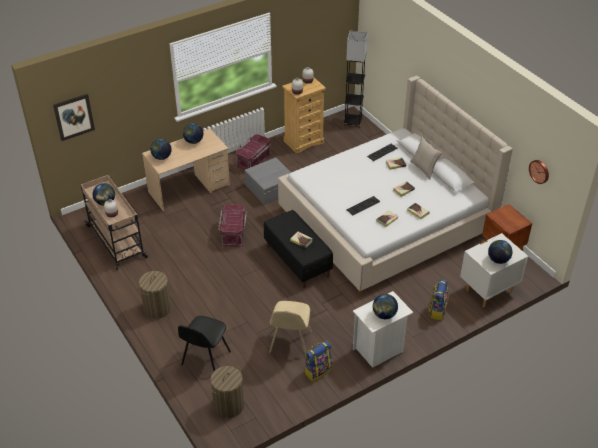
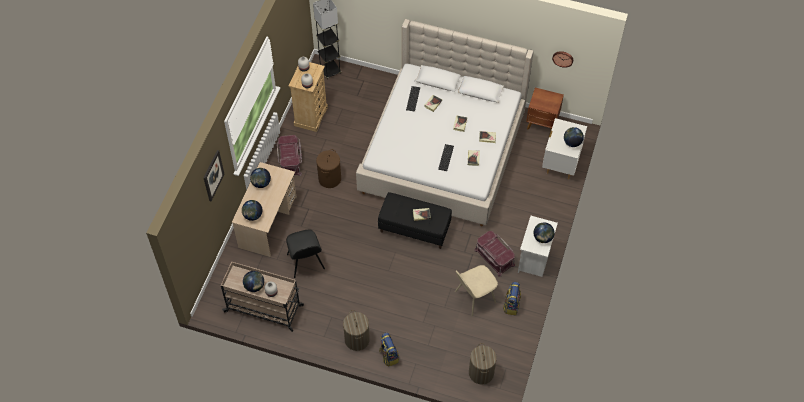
camera: 40 degrees left, 15 degrees up
picture [53,94,95,141] -> picture moved to [204,150,224,201]
black chair [178,316,231,371] -> black chair moved to [286,230,325,278]
red storage box [218,204,247,248] -> red storage box moved to [474,231,515,277]
grey storage box [245,157,291,205] -> brown laundry basket [316,149,341,188]
beige chair [269,301,312,356] -> beige chair turned 90 degrees clockwise [455,265,498,316]
beige pillow [410,136,442,180] -> none
backpack [428,279,449,321] -> backpack moved to [379,332,399,367]

